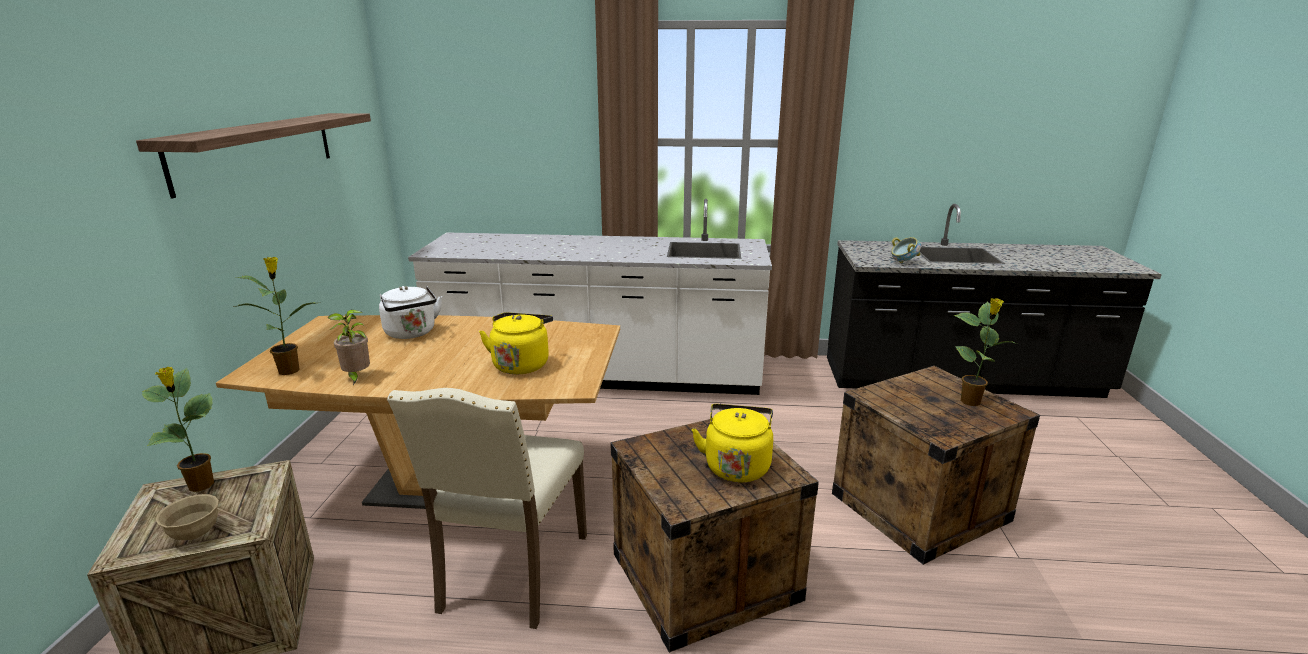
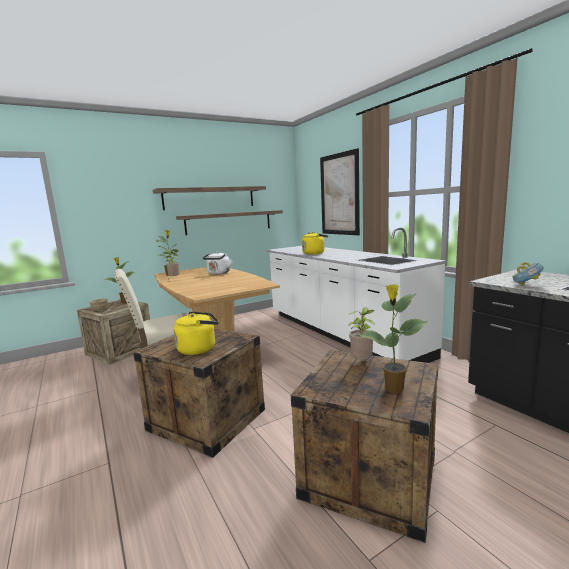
camera: 55 degrees right, 10 degrees down
yellow kettle [479,312,553,374] -> yellow kettle moved to [302,232,328,254]
none -> shelf [176,210,283,235]
none -> picture [320,148,360,235]
none -> potted plant [348,307,375,360]

